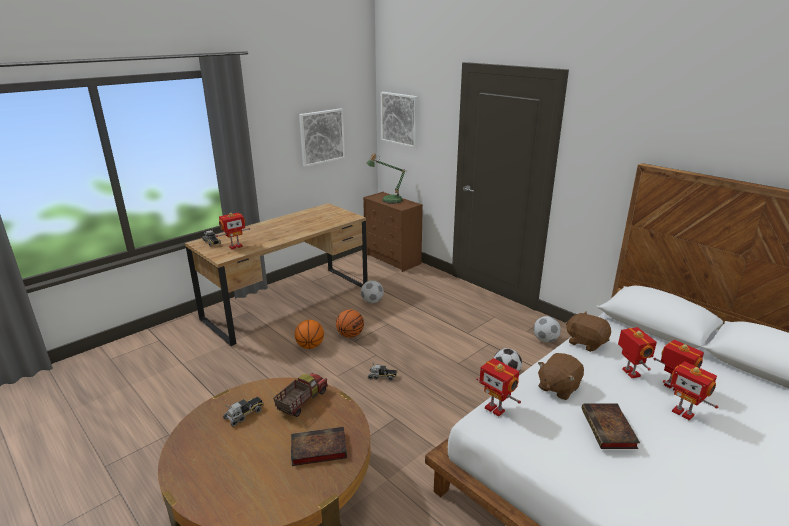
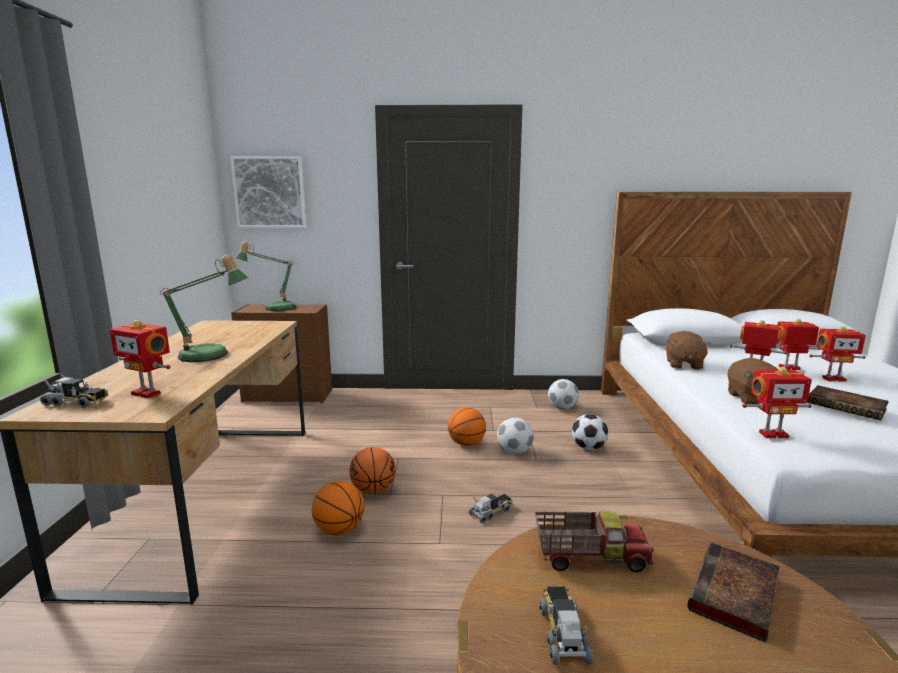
camera: 45 degrees left, 10 degrees down
toy robot [216,213,250,249] -> toy robot turned 105 degrees clockwise [110,320,171,398]
toy truck [273,373,328,417] -> toy truck turned 105 degrees clockwise [535,511,654,573]
picture [299,108,345,167] -> none
football [361,280,384,303] -> football moved to [497,417,534,454]
brown plush toy [566,311,611,352] -> brown plush toy turned 75 degrees counterclockwise [666,331,711,370]
none -> table lamp [160,254,248,362]
none -> basketball [448,407,486,446]

